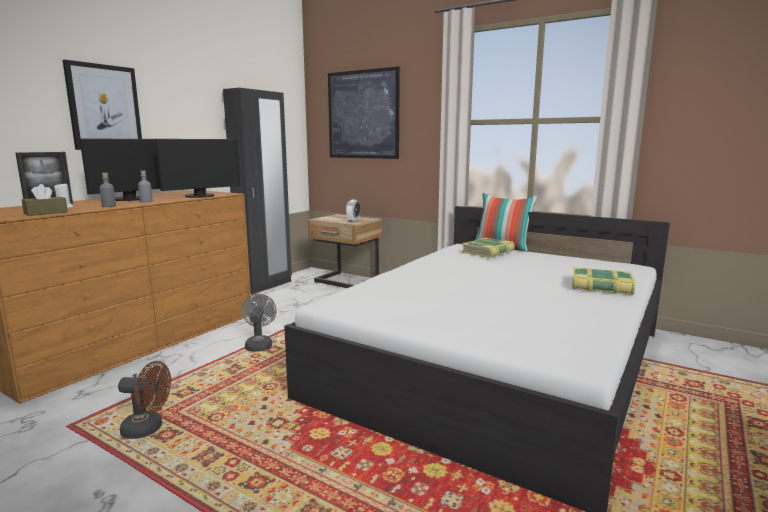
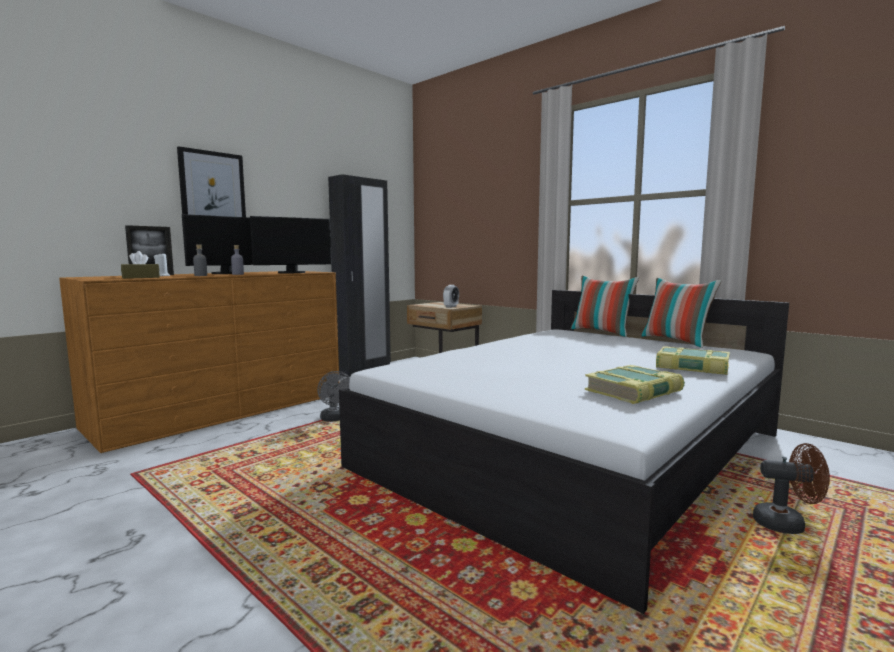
camera: 10 degrees right, 5 degrees down
brown fan [118,361,171,439] -> brown fan moved to [753,443,830,534]
grey fan [241,294,277,352] -> grey fan turned 150 degrees clockwise [317,371,350,422]
picture [328,66,400,159] -> none
book [461,238,515,258] -> book moved to [585,365,685,404]
none -> pillow [641,278,721,348]

